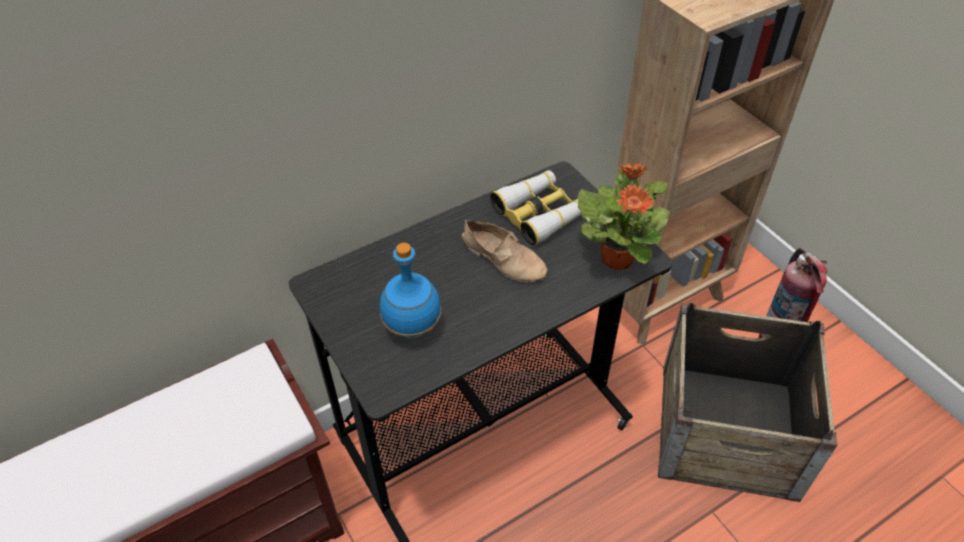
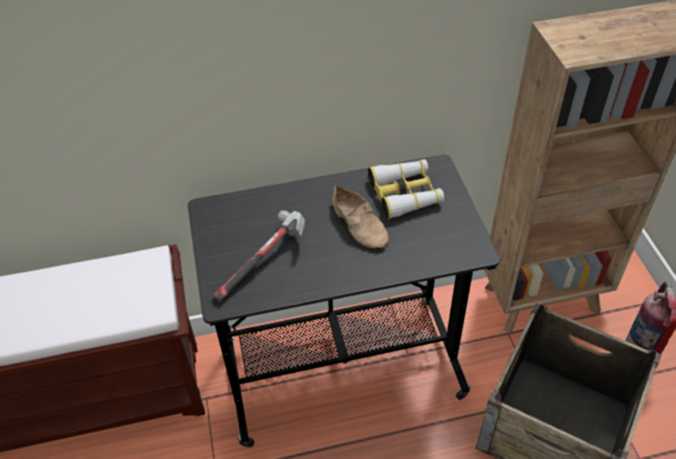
camera: 20 degrees right, 0 degrees up
blue bottle [380,243,441,339] -> hammer [213,210,305,302]
potted plant [578,163,670,270] -> none

